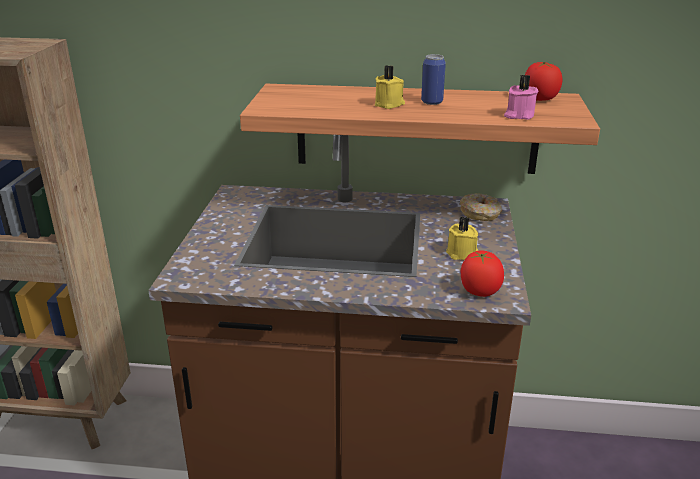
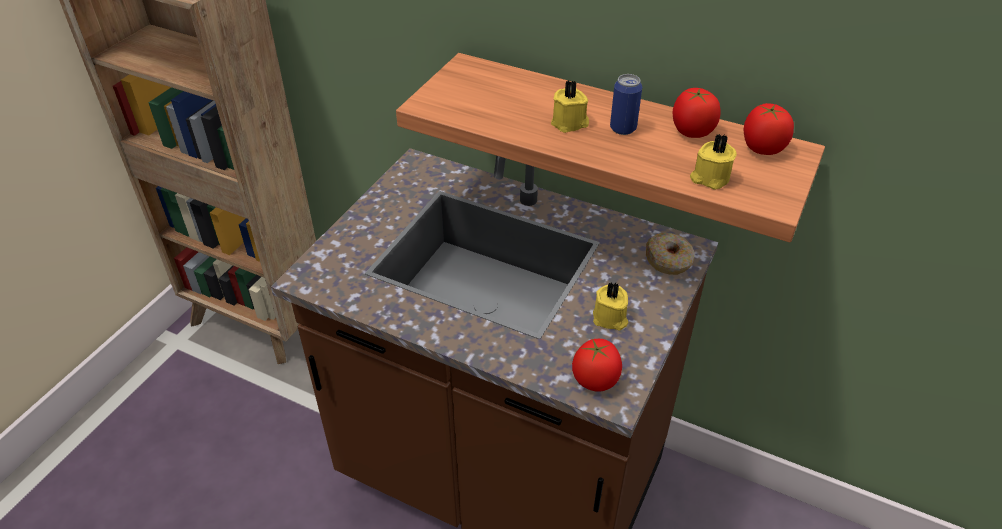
camera: 20 degrees right, 15 degrees up
pink candle [504,75,539,120] -> yellow candle [690,134,737,190]
none -> tomato [673,88,721,138]

